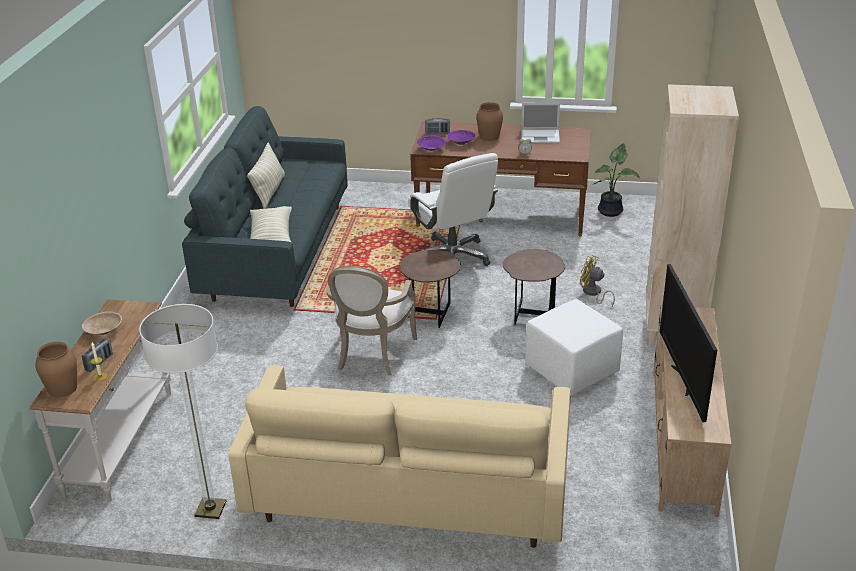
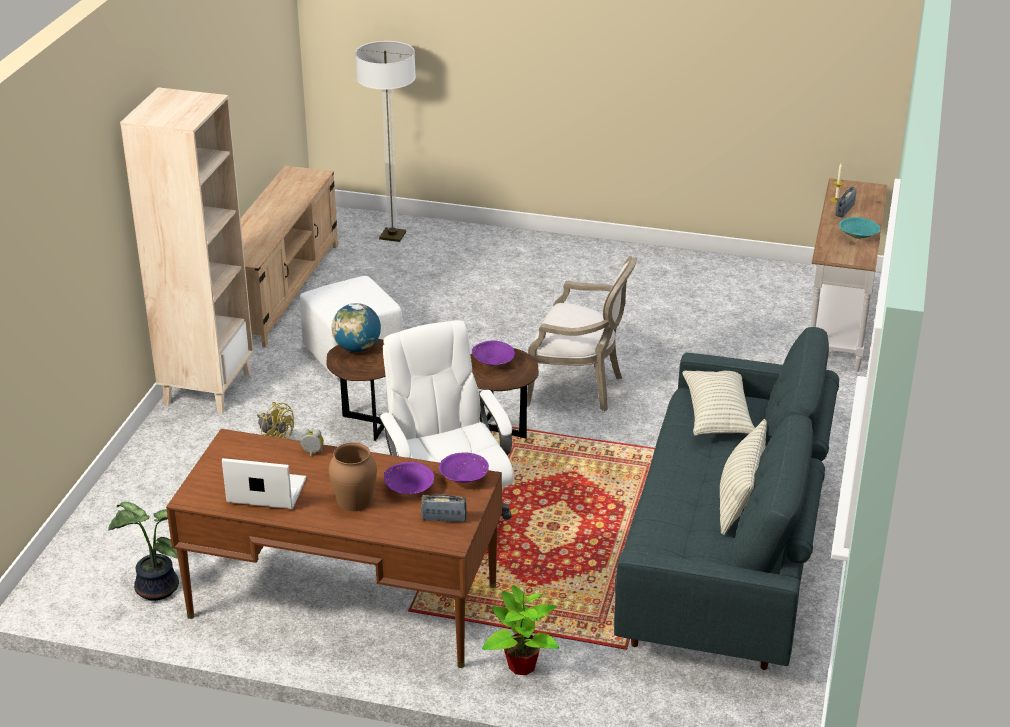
camera: 175 degrees left, 0 degrees up
brown vase [35,342,77,397] -> none
beige bowl [82,311,122,335] -> turquoise bowl [839,217,880,239]
floor lamp [139,304,227,519] -> floor lamp moved to [355,41,416,242]
beige sofa [228,365,571,548] -> none
armchair [326,266,417,376] -> armchair turned 90 degrees clockwise [527,256,637,411]
television [660,264,717,422] -> none
none -> globe [332,303,381,352]
none -> purple bowl [472,340,515,365]
none -> potted plant [482,585,559,675]

